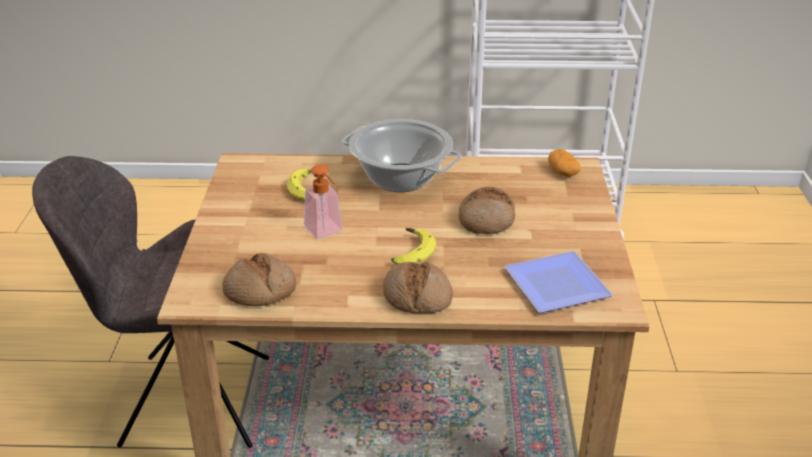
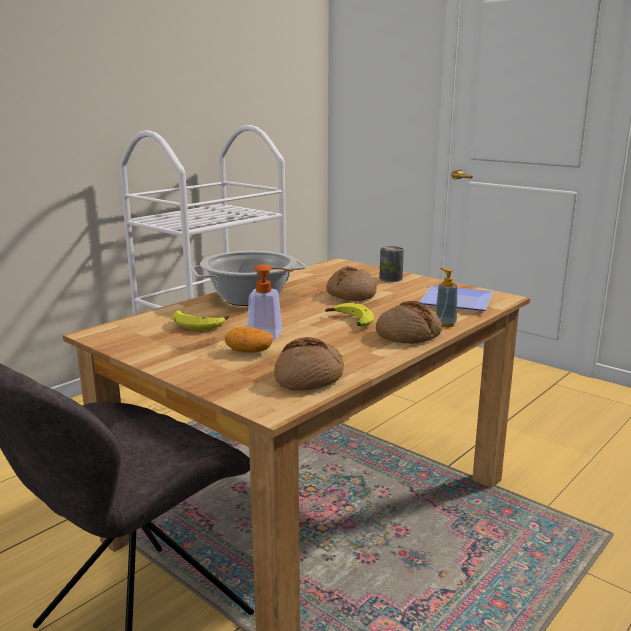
camera: 50 degrees left, 15 degrees down
potato [548,149,580,177] -> potato moved to [225,327,273,352]
none -> can [379,246,404,282]
none -> soap dispenser [435,268,457,327]

